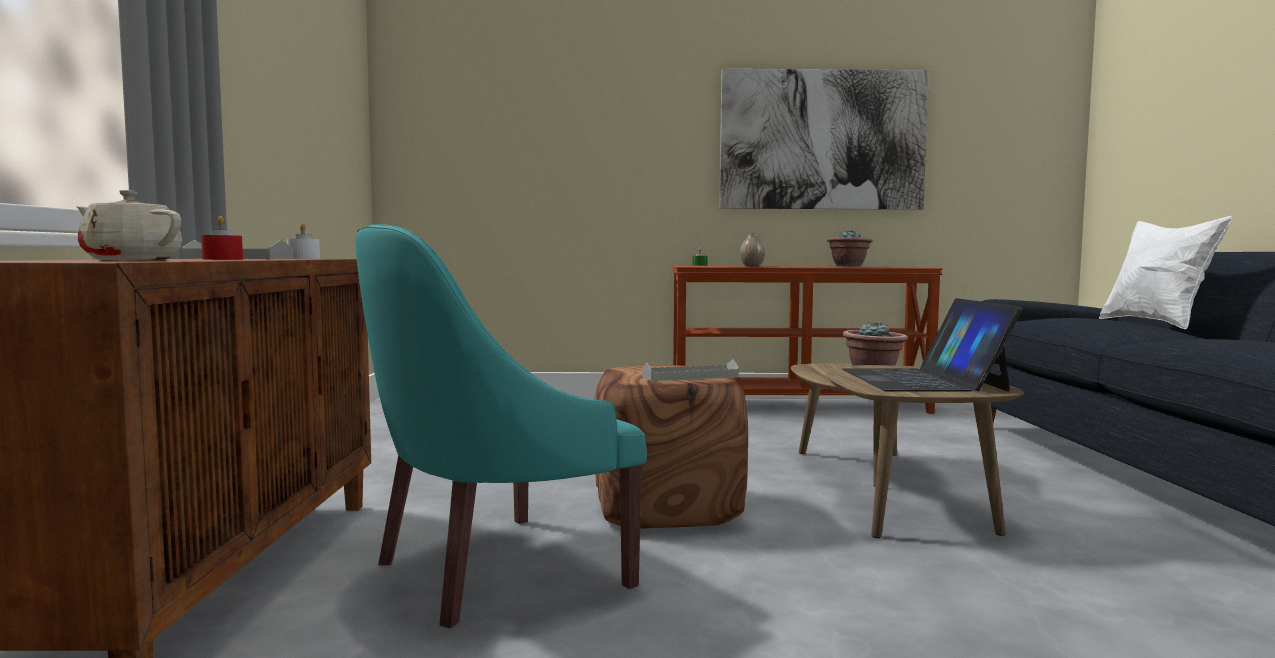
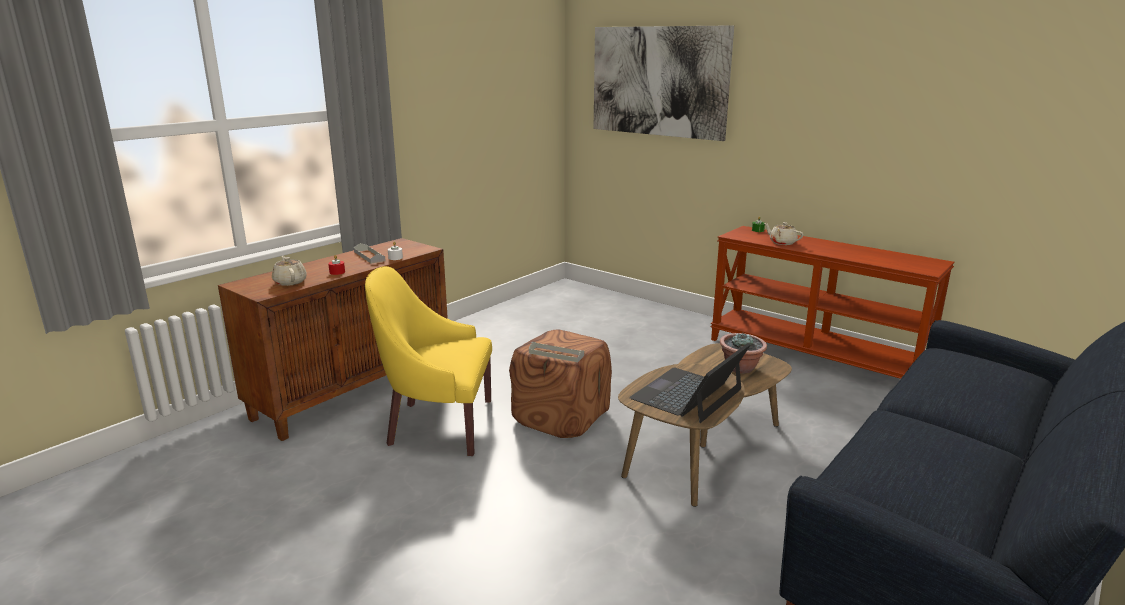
camera: 40 degrees right, 15 degrees up
turquoise armchair [356,224,647,628] -> yellow armchair [365,266,492,456]
picture [719,69,929,210] -> picture moved to [594,25,734,141]
vase [740,233,765,267] -> beige teapot [764,222,804,245]
potted plant [827,230,873,266] -> none
white pillow [1099,216,1232,329] -> none

